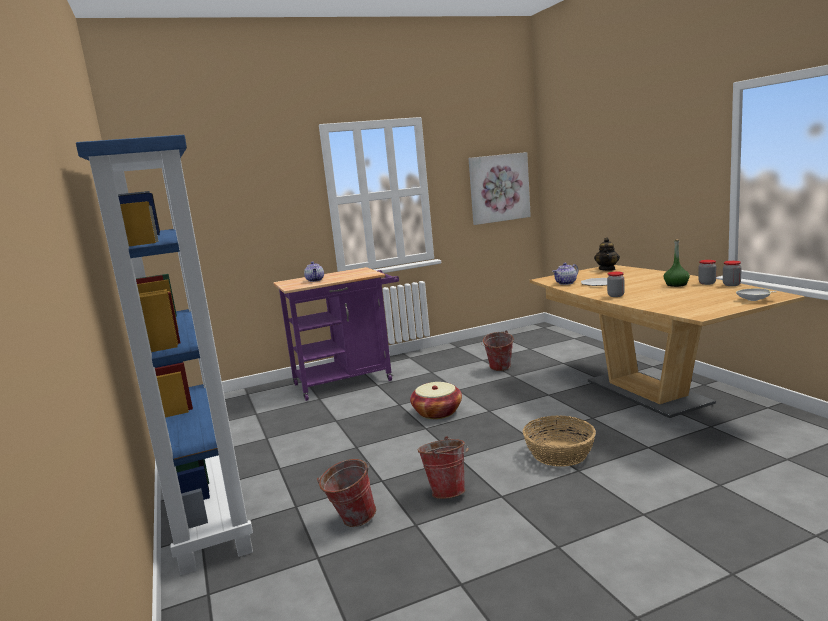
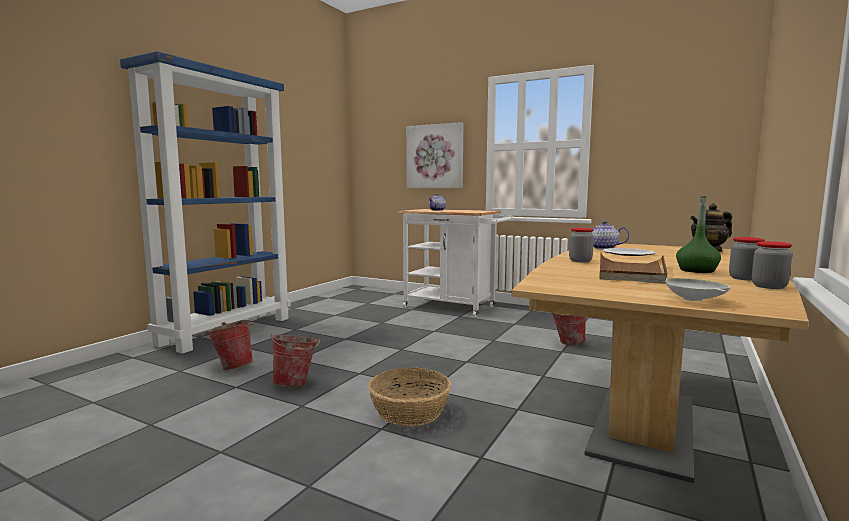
camera: 50 degrees right, 5 degrees down
purple cart [273,267,399,401] -> white cart [397,209,513,317]
basket [410,382,462,419] -> none
picture [469,152,531,225] -> picture moved to [406,122,463,188]
none -> brown tray [599,252,667,284]

